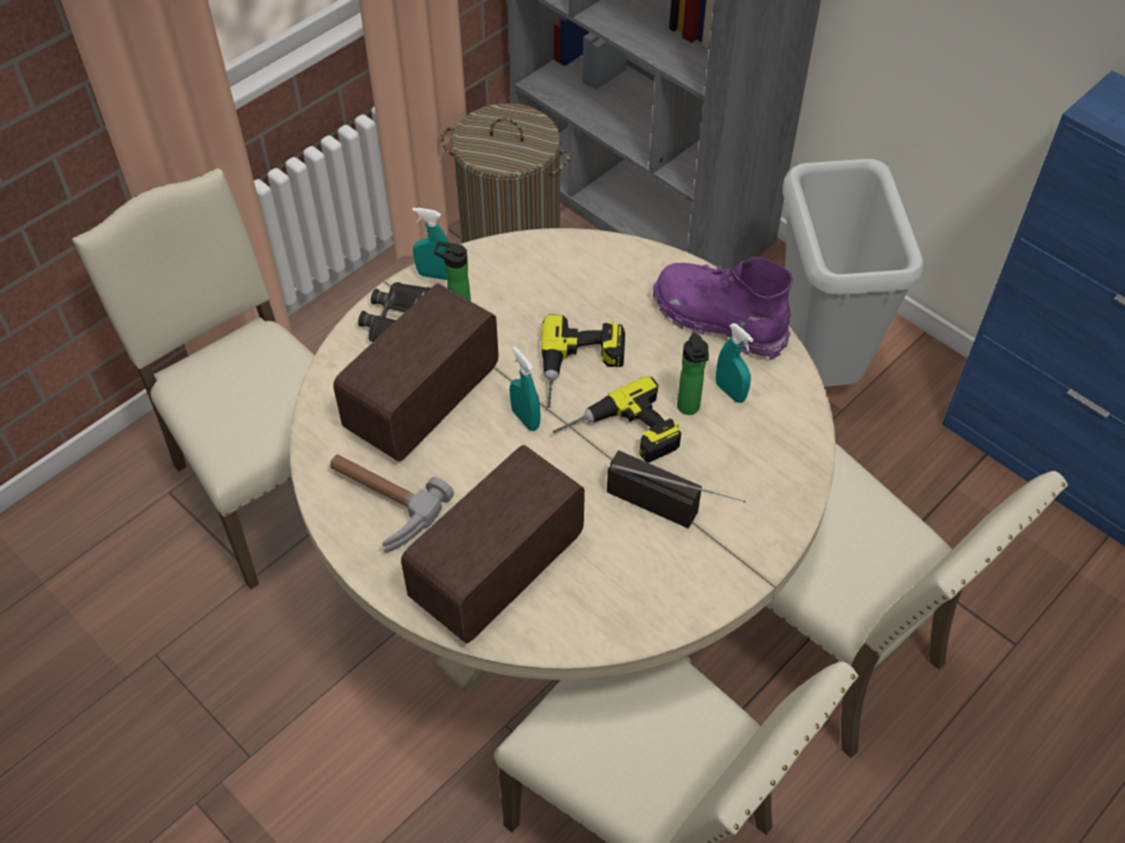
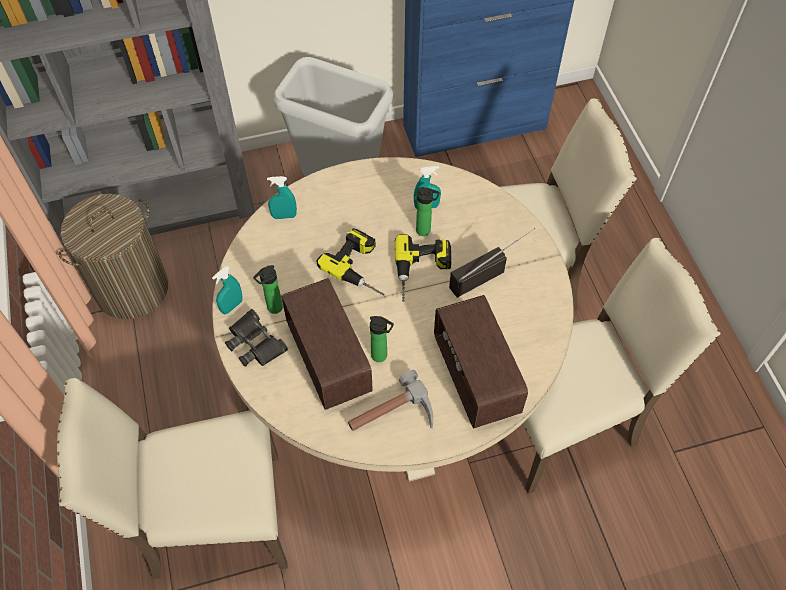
camera: 60 degrees left, 5 degrees up
turquoise spray bottle [510,346,541,431] -> turquoise spray bottle moved to [267,176,297,219]
purple boot [652,257,793,360] -> none
none -> bottle [370,316,394,362]

